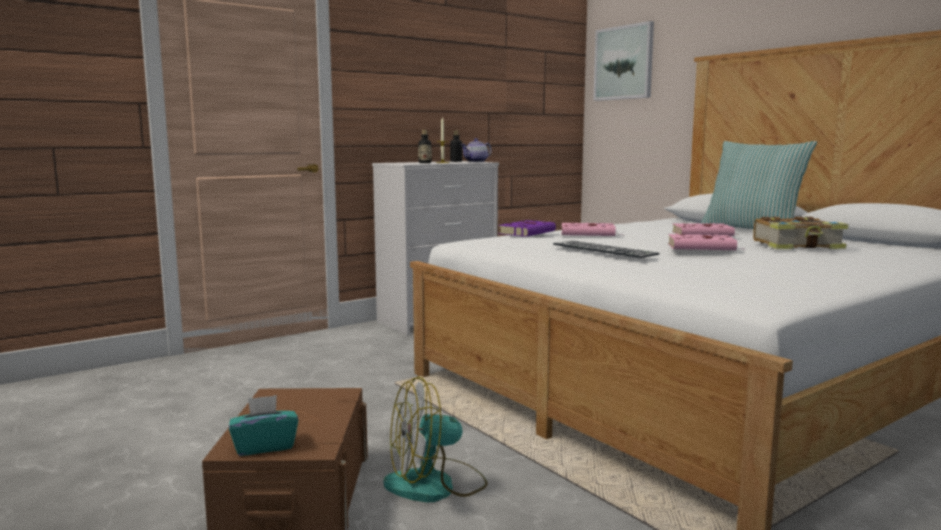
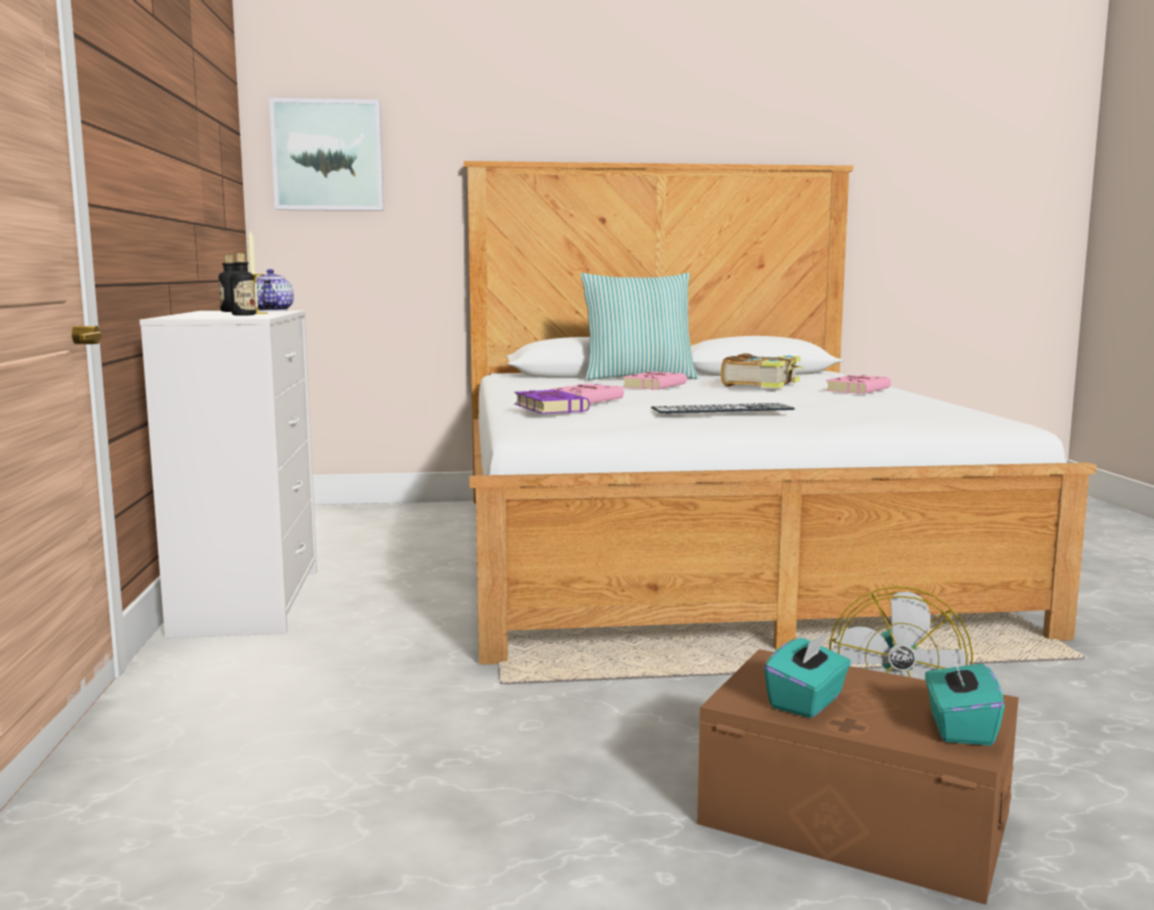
camera: 60 degrees left, 0 degrees up
pink book [668,234,742,250] -> pink book moved to [825,375,891,394]
none -> turquoise tissue box [764,632,851,718]

